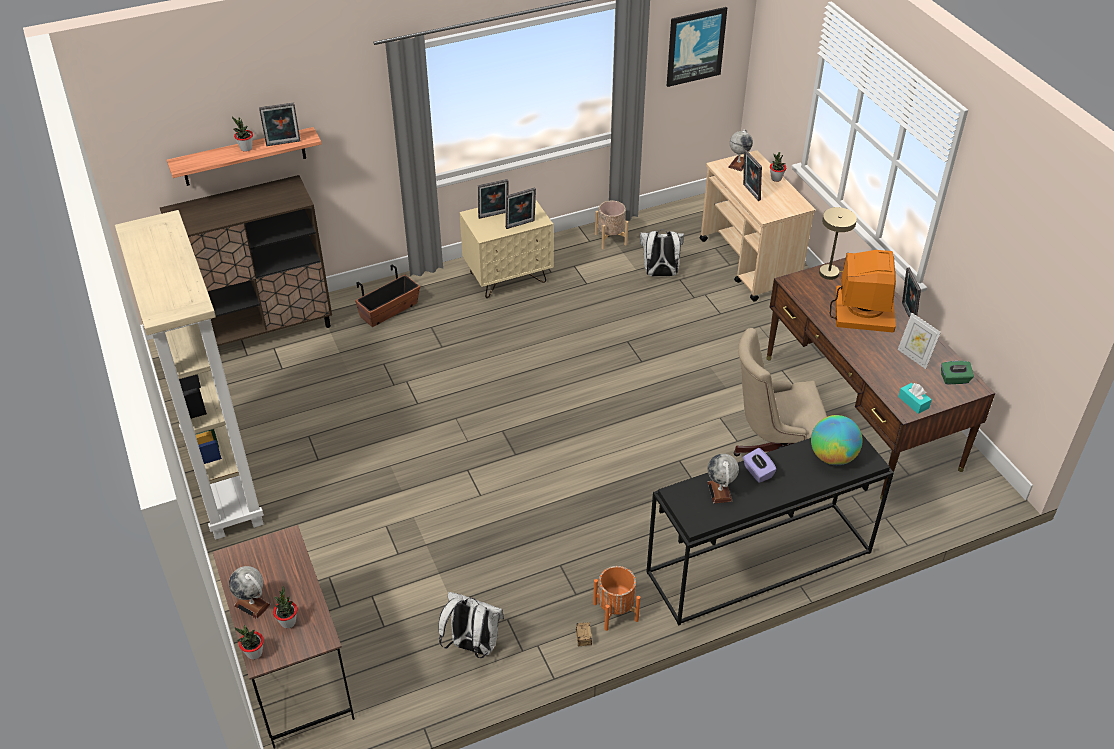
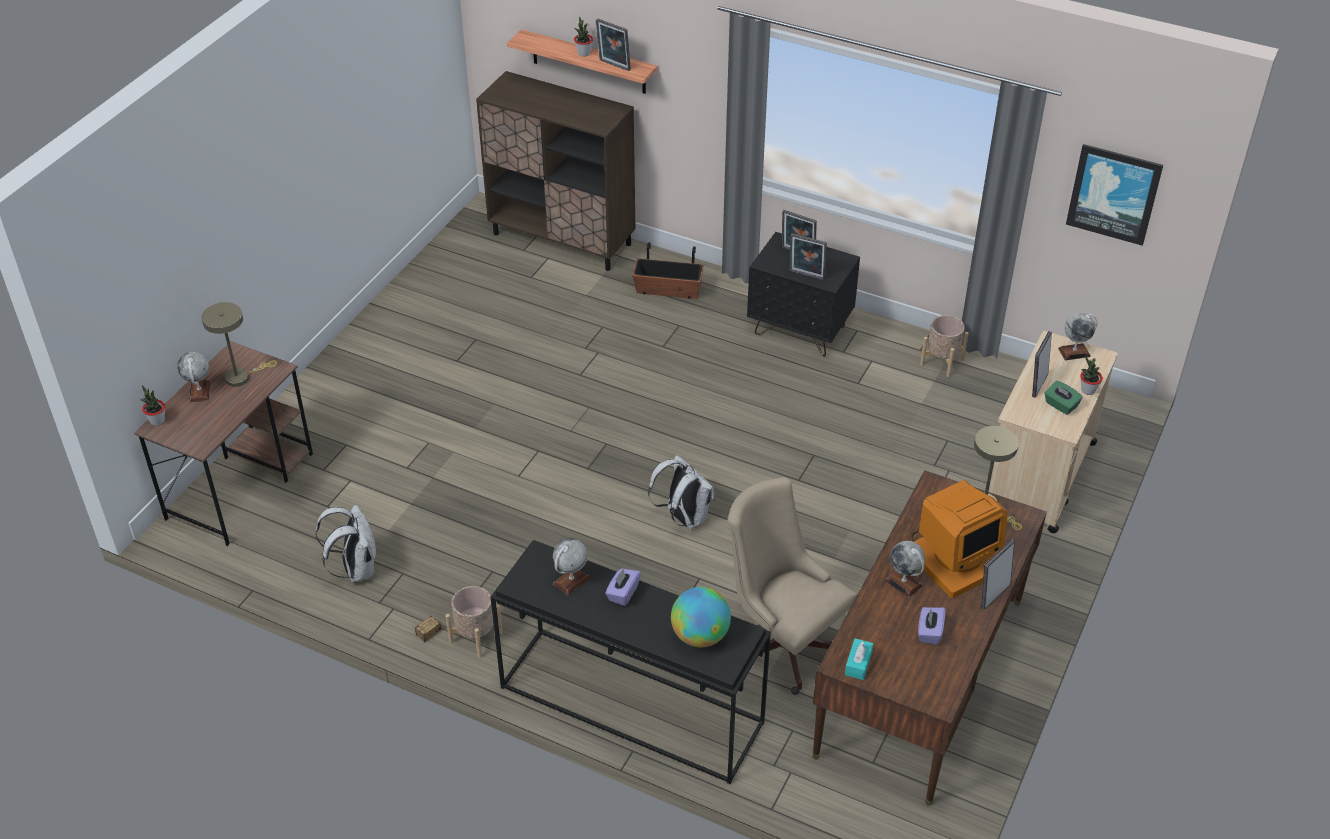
camera: 50 degrees right, 0 degrees up
beige bookcase [115,210,264,540] -> none
potted plant [273,586,297,629] -> none
beige nightstand [459,199,554,298] -> black nightstand [747,232,860,356]
orange planter [593,566,640,631] -> beige planter [445,586,503,658]
white backpack [640,229,684,277] -> white backpack moved to [648,455,715,529]
picture frame [898,313,941,369] -> purple tissue box [918,607,946,645]
green tissue box [941,361,974,384] -> green tissue box moved to [1044,381,1083,415]
none -> beige table lamp [201,302,277,387]
none -> globe [885,541,925,598]

